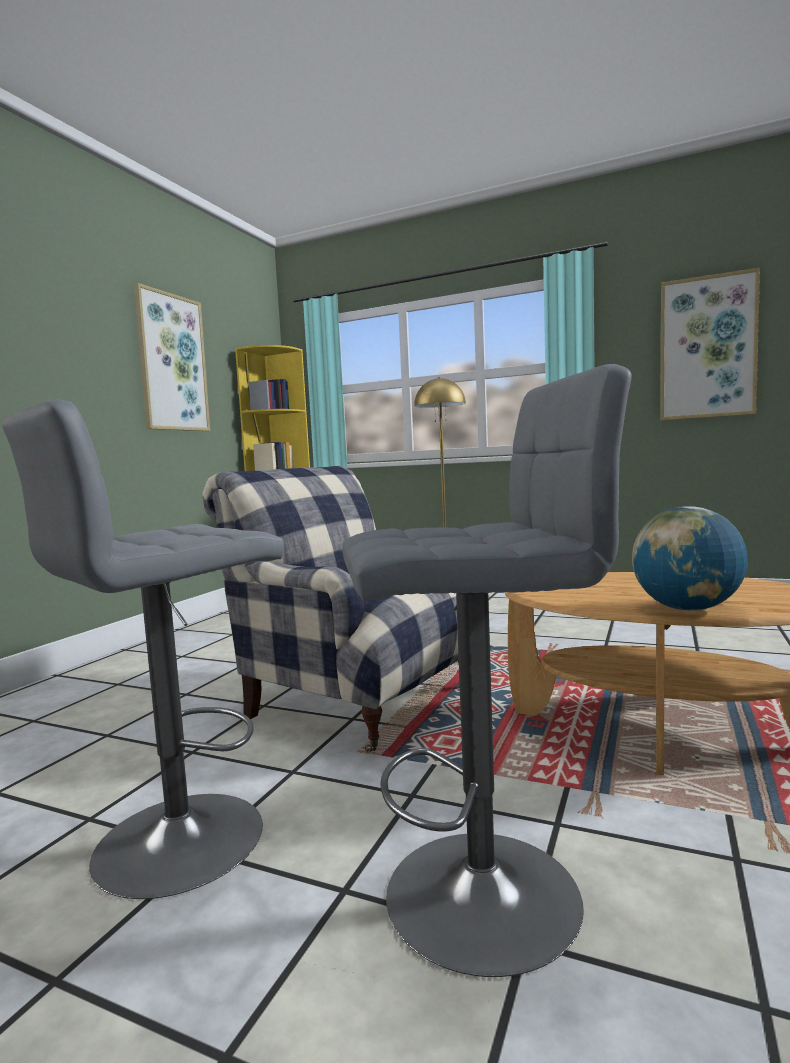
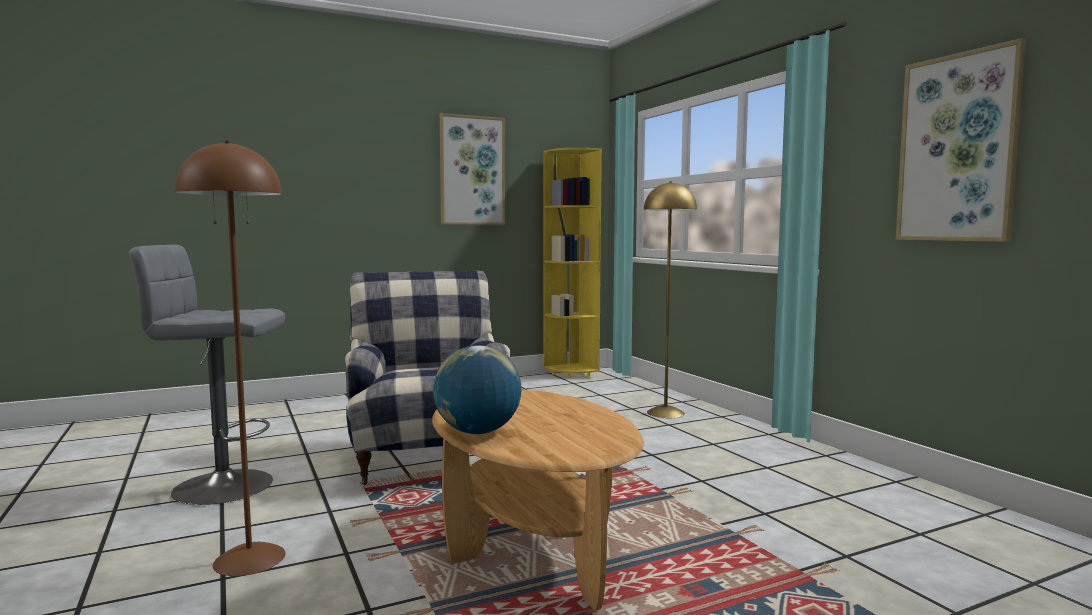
camera: 40 degrees right, 0 degrees up
grey stool [342,364,632,977] -> brown floor lamp [175,141,286,576]

